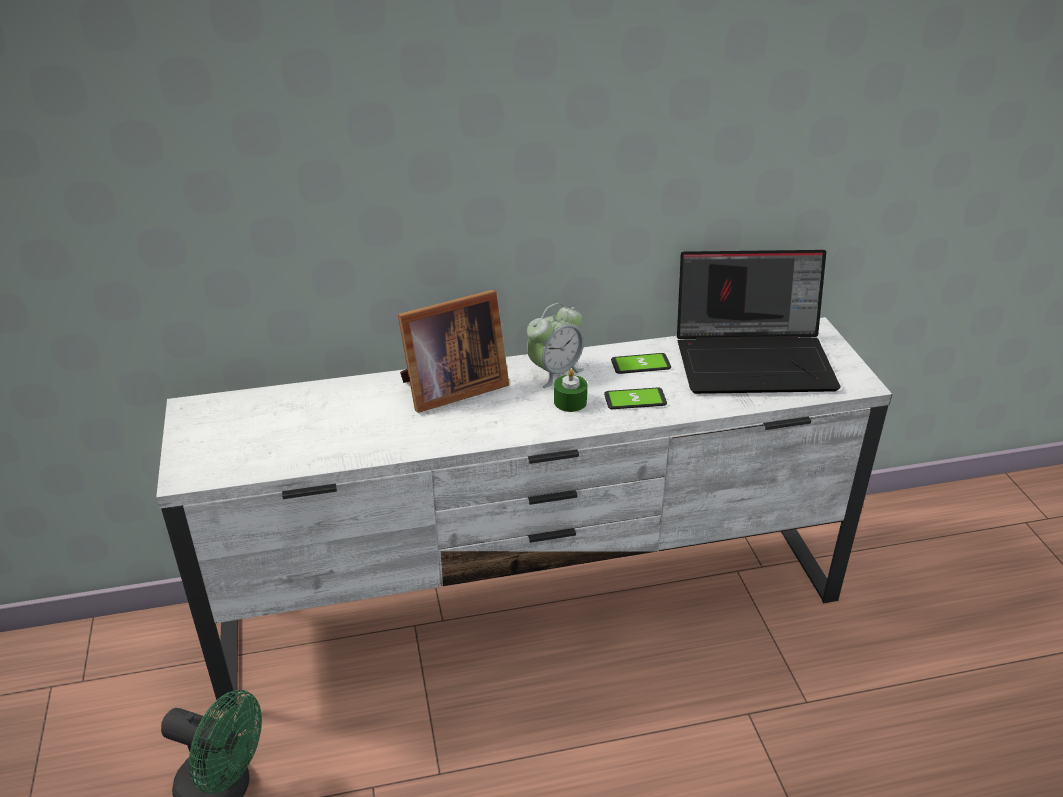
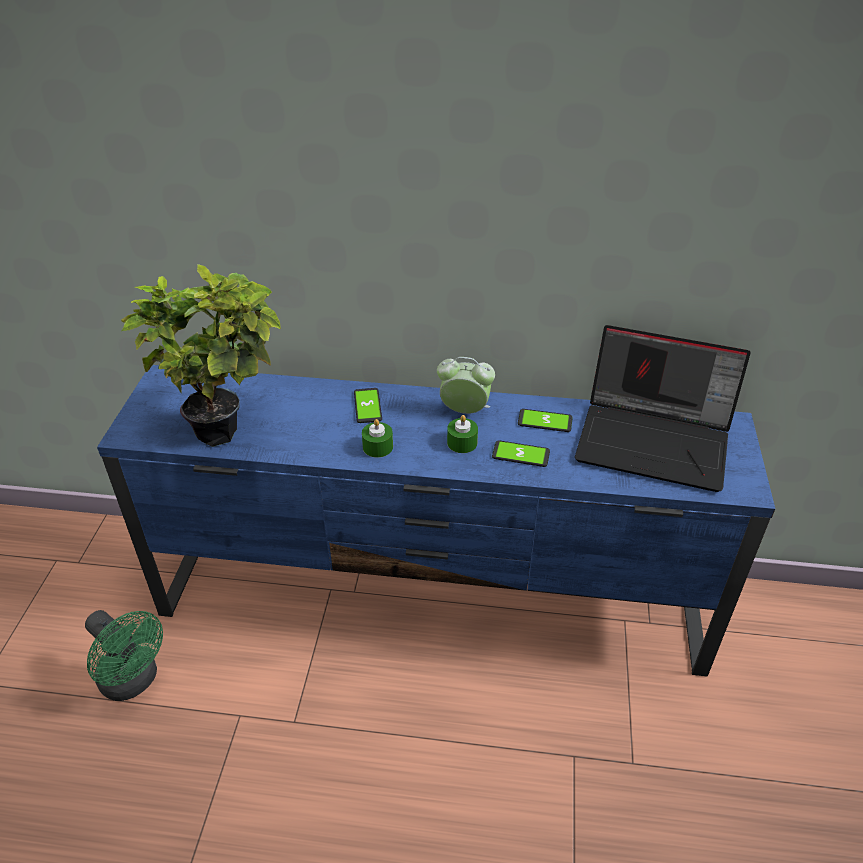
camera: 20 degrees right, 5 degrees up
white tv stand [156,317,892,710] -> blue tv stand [97,365,775,677]
picture frame [398,290,509,413] -> phone [354,388,382,423]
alarm clock [527,303,584,388] -> alarm clock turned 150 degrees counterclockwise [437,357,495,414]
none -> potted plant [121,264,281,447]
none -> green candle [362,419,393,458]

